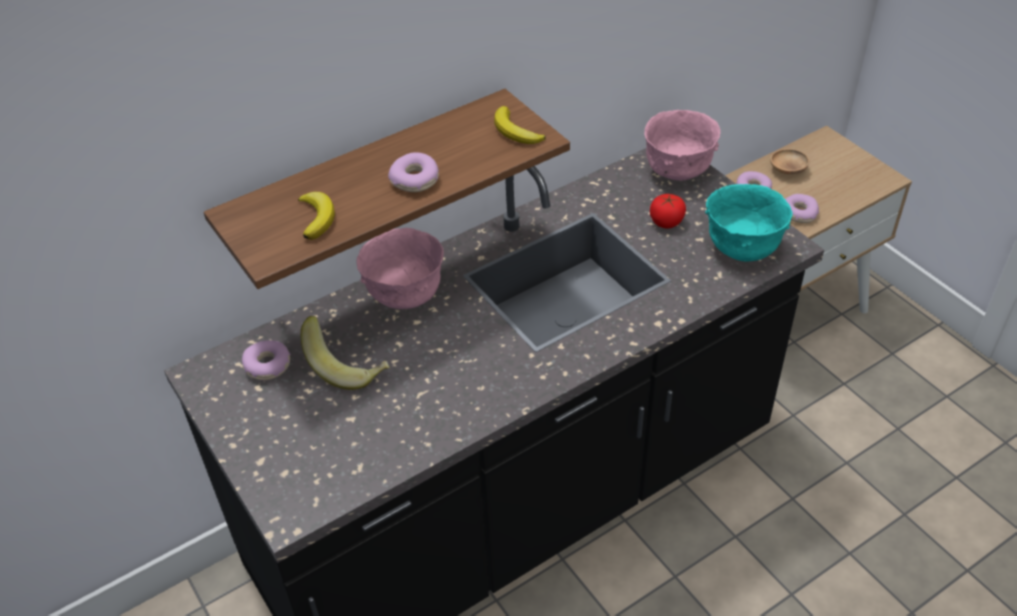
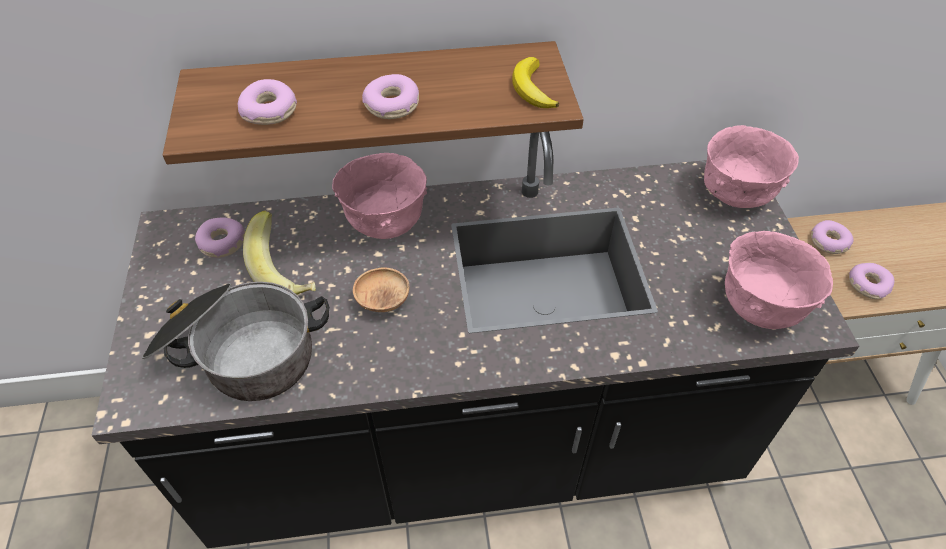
camera: 25 degrees right, 5 degrees up
banana [298,192,335,240] -> donut [238,79,297,125]
tomato [650,194,686,228] -> none
turquoise bowl [705,184,793,262] -> pink bowl [725,231,833,329]
brown bowl [770,149,810,174] -> brown bowl moved to [353,268,409,312]
none -> cooking pot [142,282,330,401]

